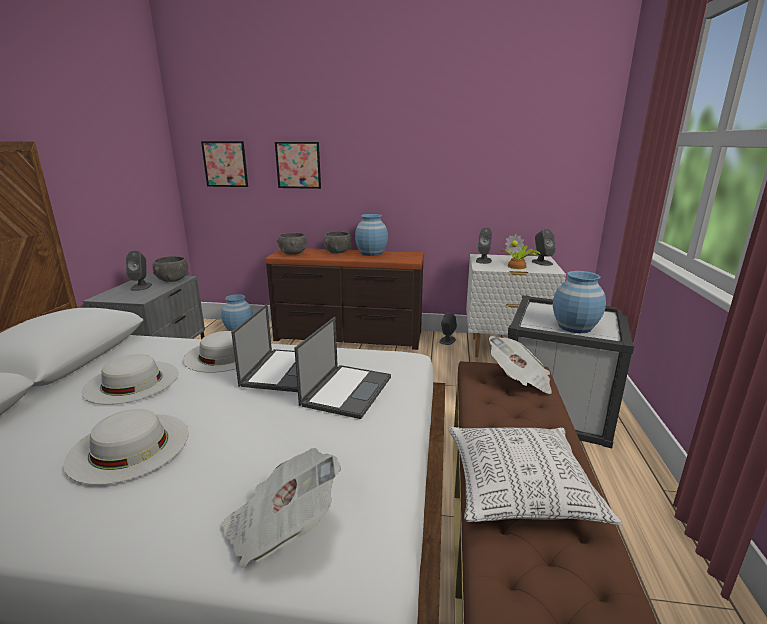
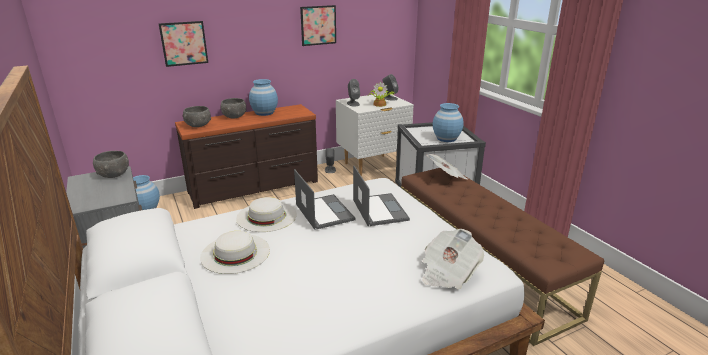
camera: 35 degrees left, 5 degrees up
white hat [64,409,189,485] -> none
grey speaker [126,250,152,291] -> none
picture [201,141,248,187] -> picture moved to [300,5,336,46]
pillow [448,427,622,525] -> none

